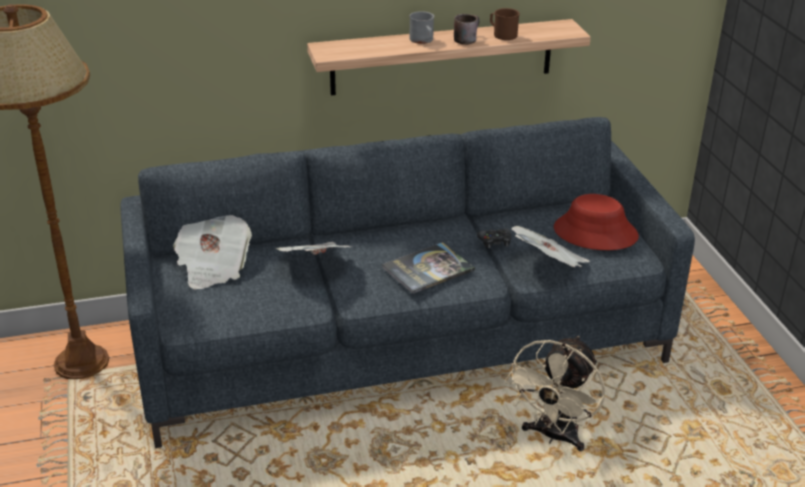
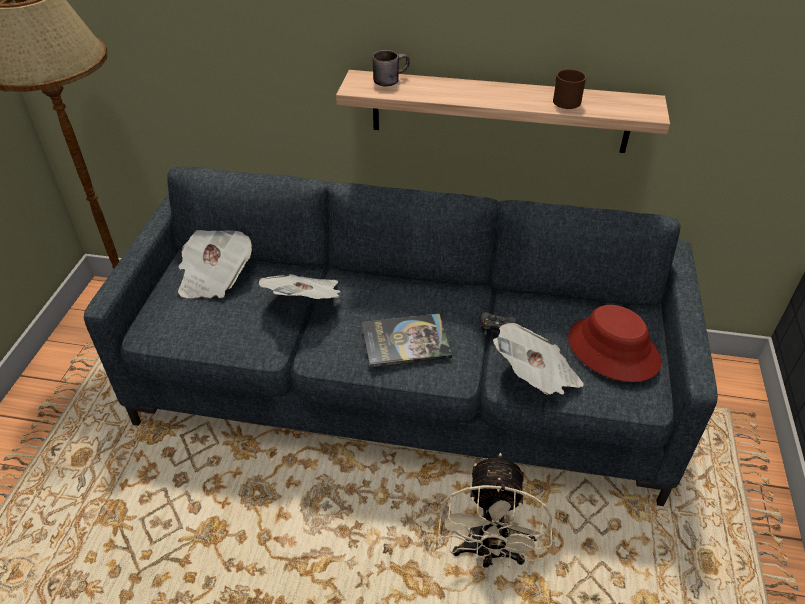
camera: 25 degrees right, 10 degrees up
grey mug [409,11,434,44] -> none
brown mug [454,14,480,45] -> brown mug moved to [373,50,410,86]
beige fan [505,336,605,451] -> beige fan turned 45 degrees counterclockwise [438,453,552,568]

